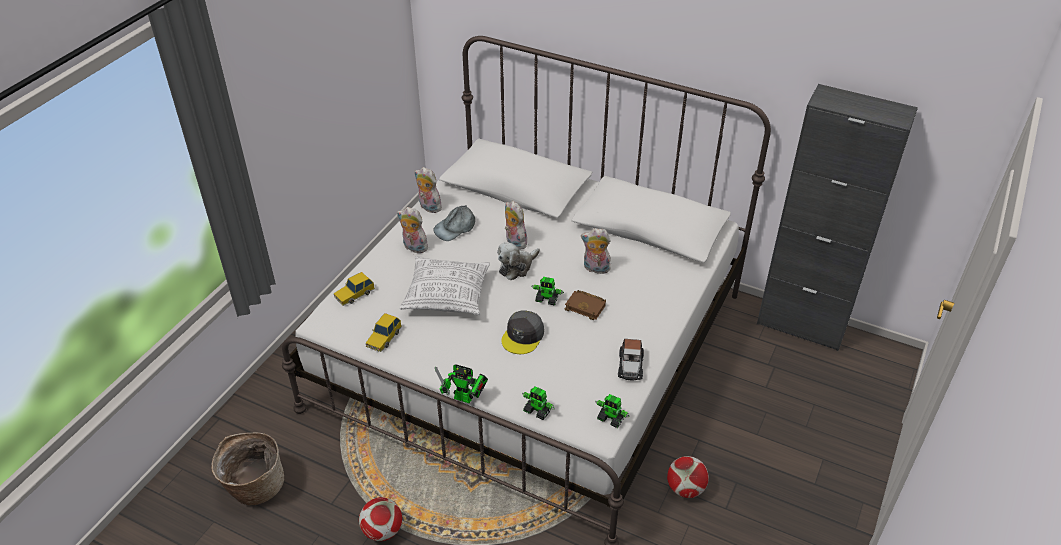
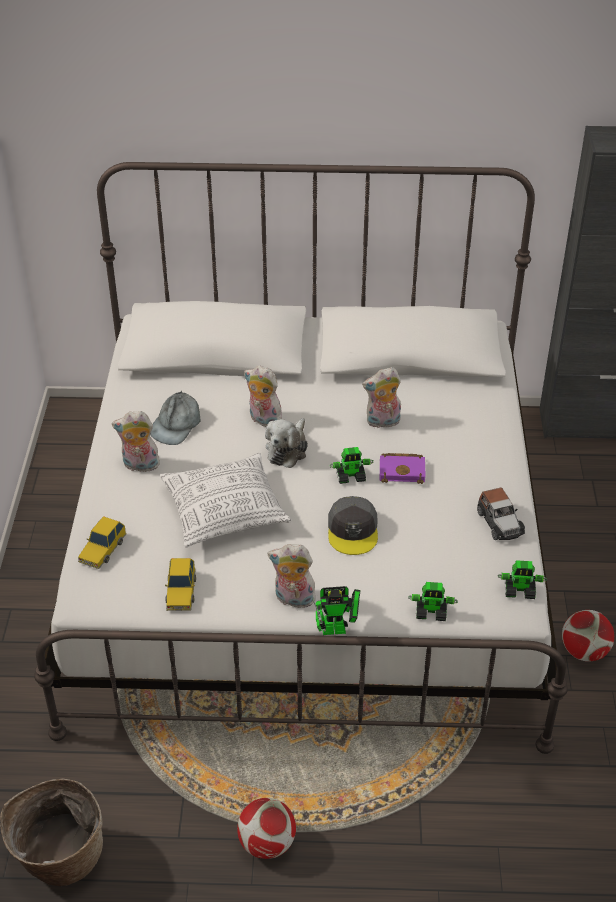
camera: 25 degrees left, 0 degrees up
plush toy [414,167,444,213] -> plush toy moved to [268,544,316,608]
brown book [565,290,606,320] -> purple book [380,453,426,484]

